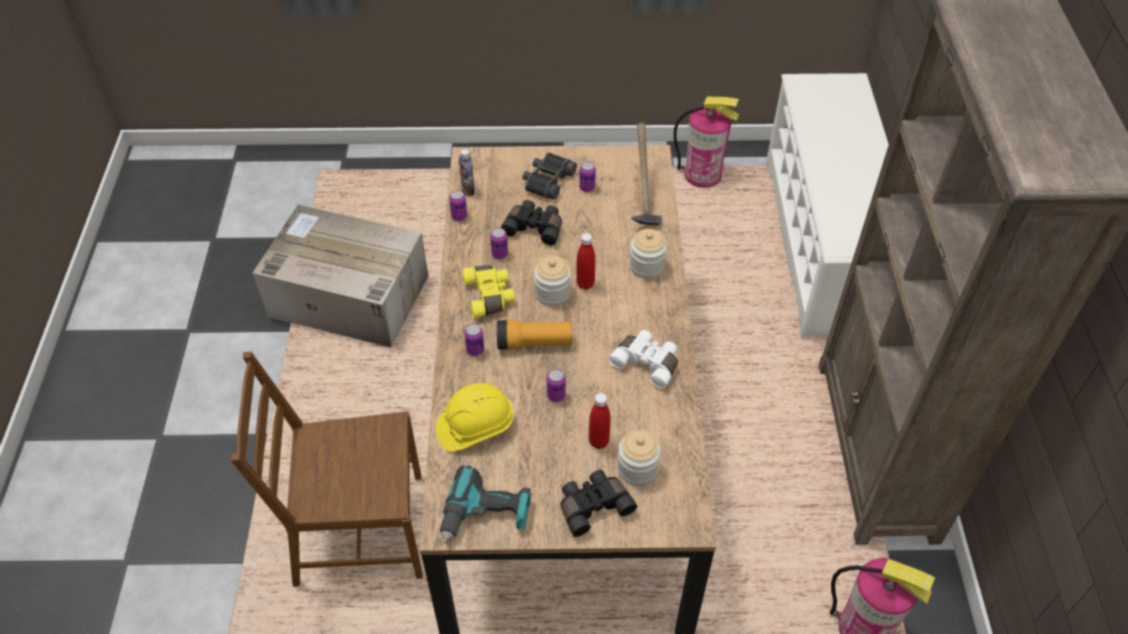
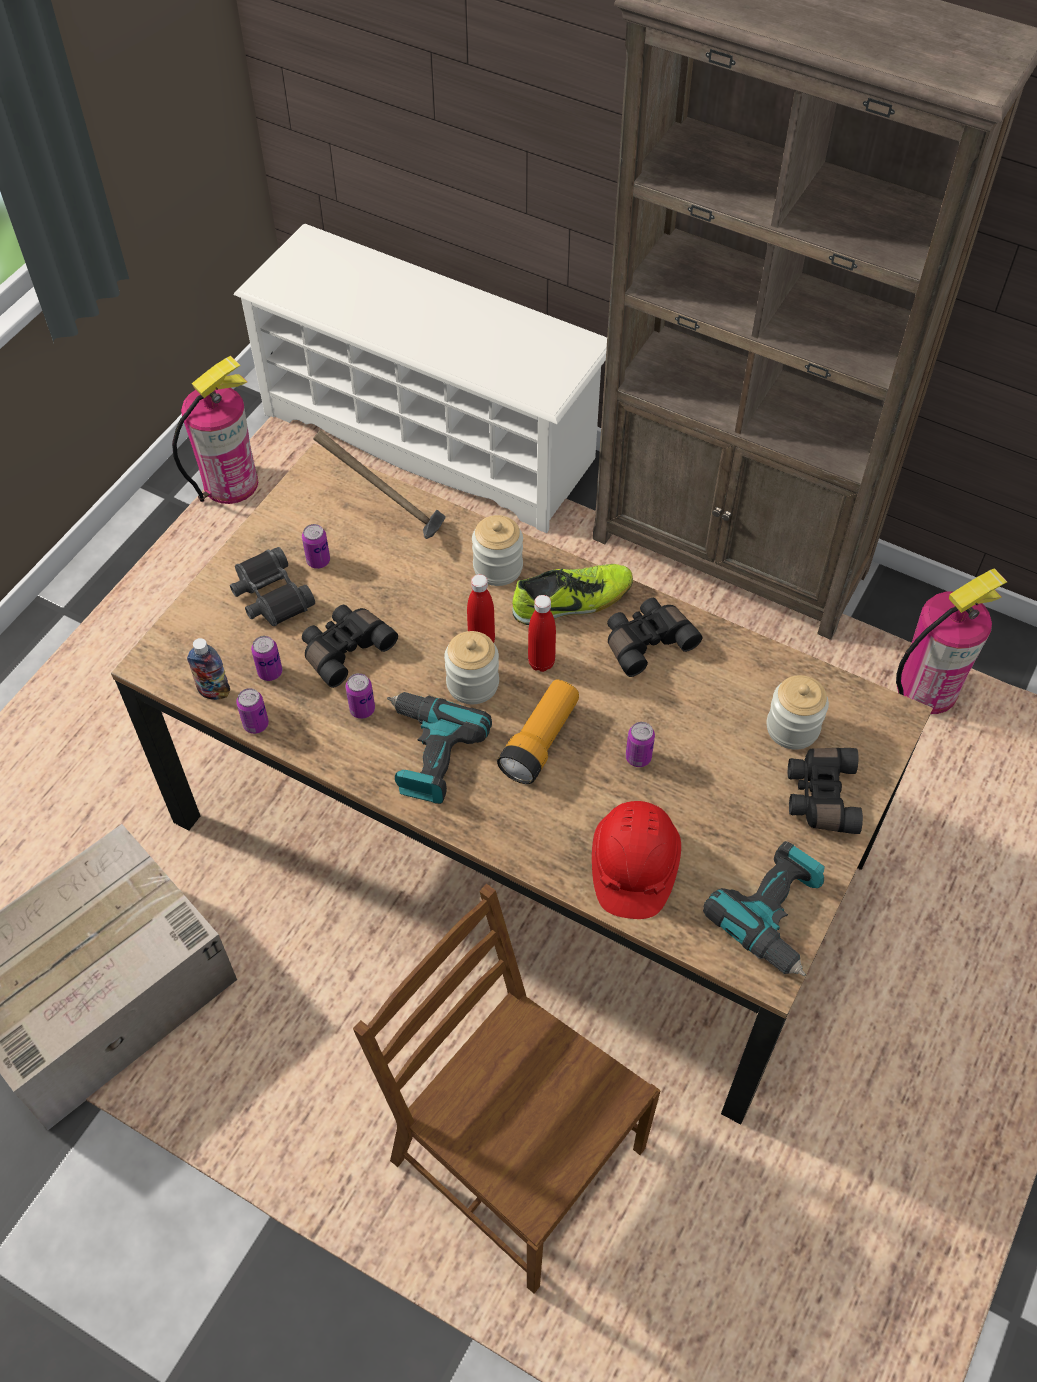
camera: 60 degrees left, 5 degrees up
brown chair [231,352,423,587] -> brown chair turned 105 degrees clockwise [353,884,661,1294]
yellow hard hat [436,383,514,451] -> red hard hat [592,801,681,919]
yellow binoculars [462,265,515,318] -> power drill [387,692,492,804]
can [464,323,484,356] -> can moved to [251,636,282,681]
red bottle [589,393,610,449] -> red bottle moved to [528,595,556,672]
white binoculars [609,330,678,388] -> black binoculars [607,598,702,677]
none -> shoe [512,564,633,625]

